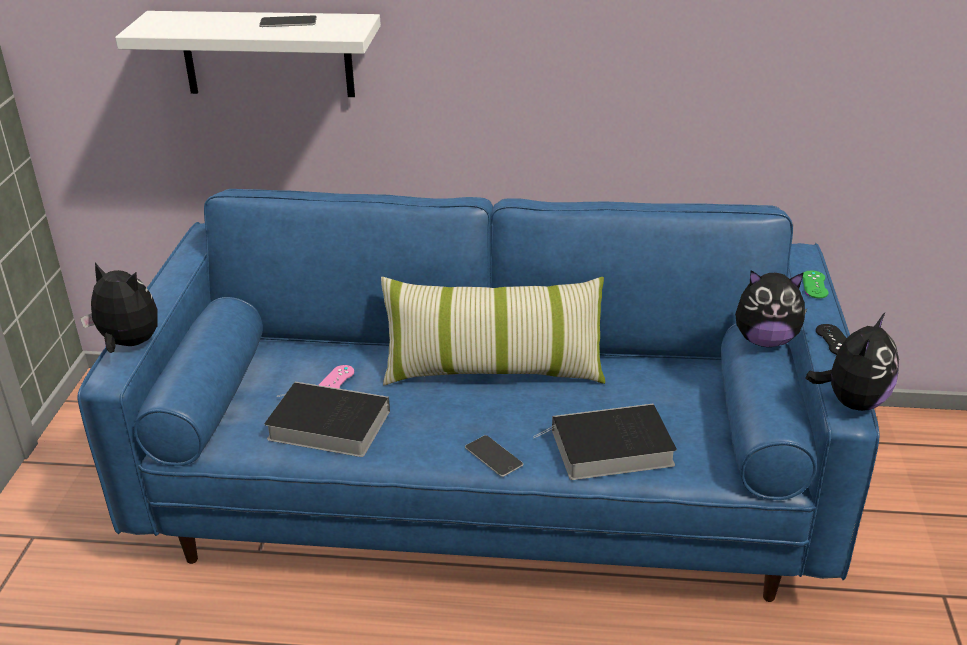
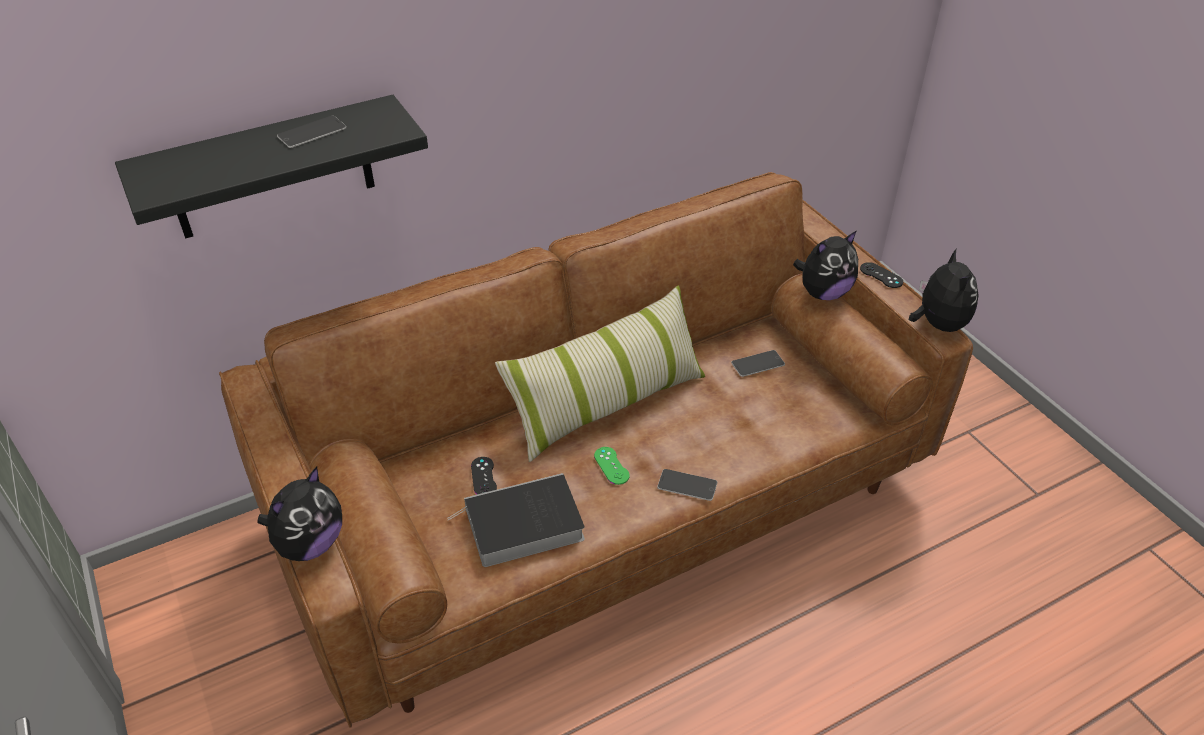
camera: 35 degrees left, 10 degrees up
blue sofa [78,189,880,602] -> brown sofa [219,172,973,728]
plush toy [80,262,158,353] -> plush toy turned 135 degrees clockwise [257,467,342,561]
white shelf [115,11,381,97] -> black shelf [115,95,428,239]
pink game controller [319,365,354,389] -> black game controller [471,457,497,495]
book [533,404,677,480] -> none
green game controller [802,271,829,298] -> green game controller moved to [594,447,630,485]
none -> phone [731,350,785,377]

